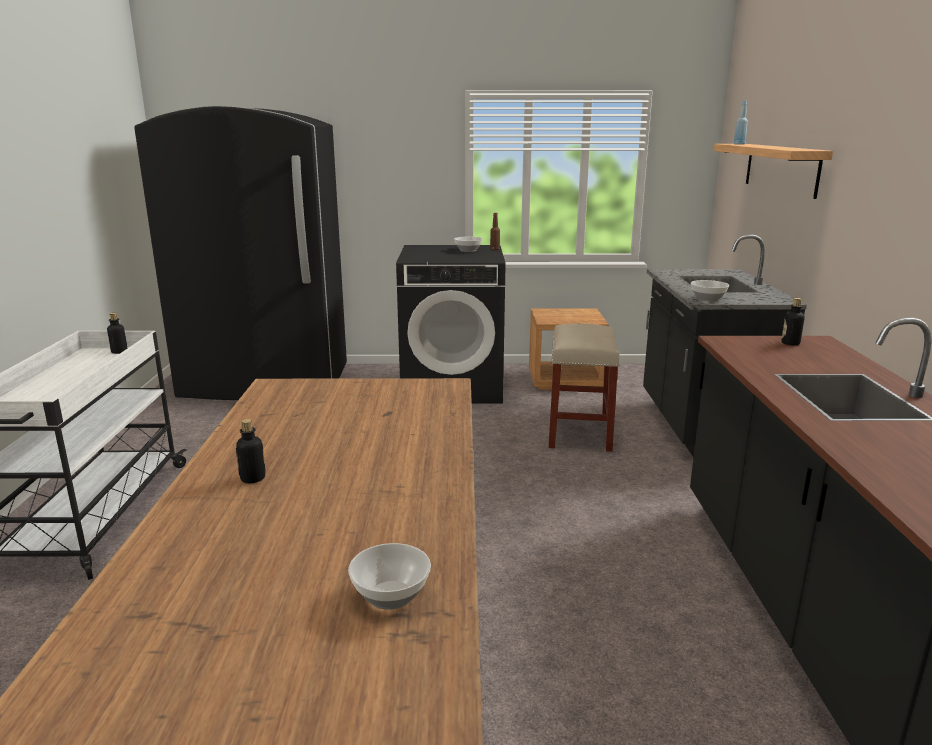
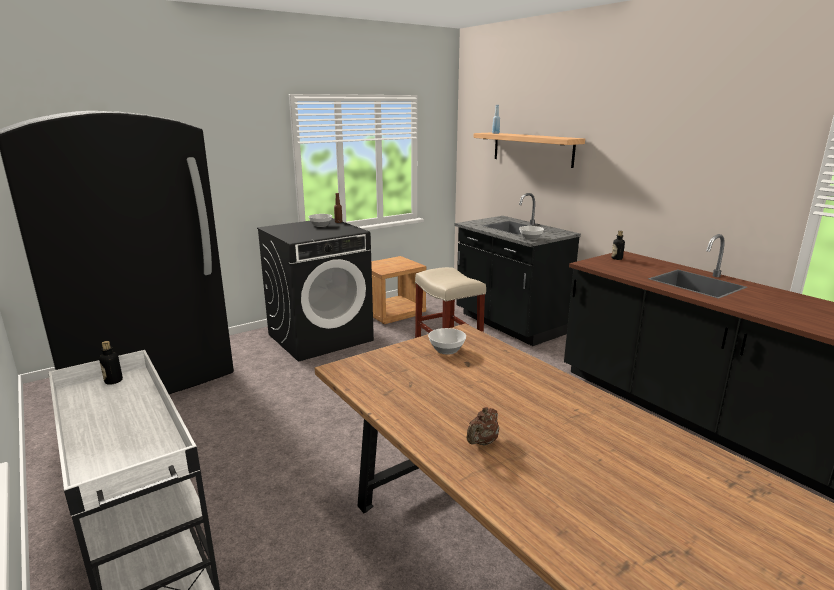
camera: 35 degrees left, 0 degrees up
bottle [236,419,266,483] -> brown teapot [467,407,499,445]
bowl [348,543,431,610] -> bowl moved to [428,328,466,354]

